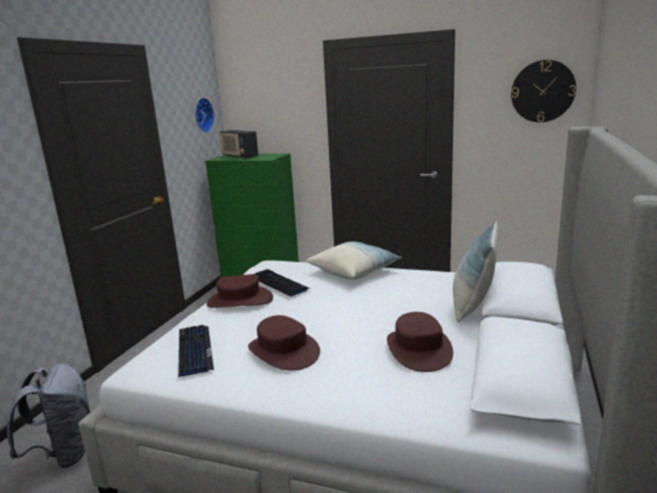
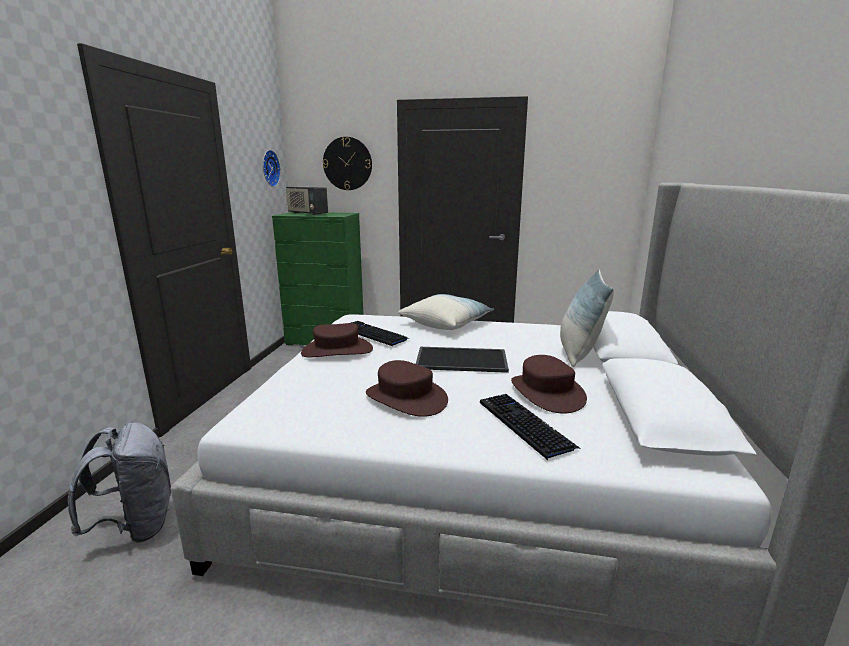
camera: 10 degrees left, 0 degrees up
keyboard [178,325,214,378] -> keyboard moved to [480,394,581,460]
wall clock [511,60,576,122] -> wall clock moved to [323,137,372,190]
none -> tray [416,347,509,373]

